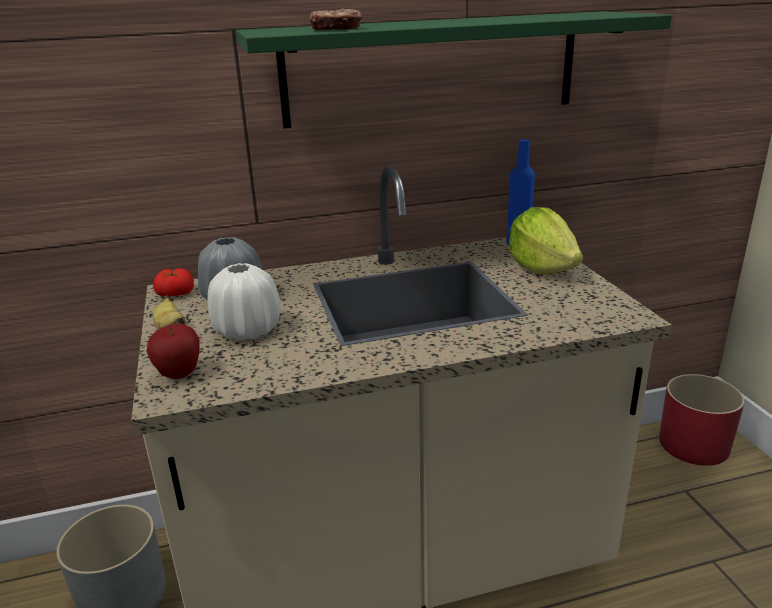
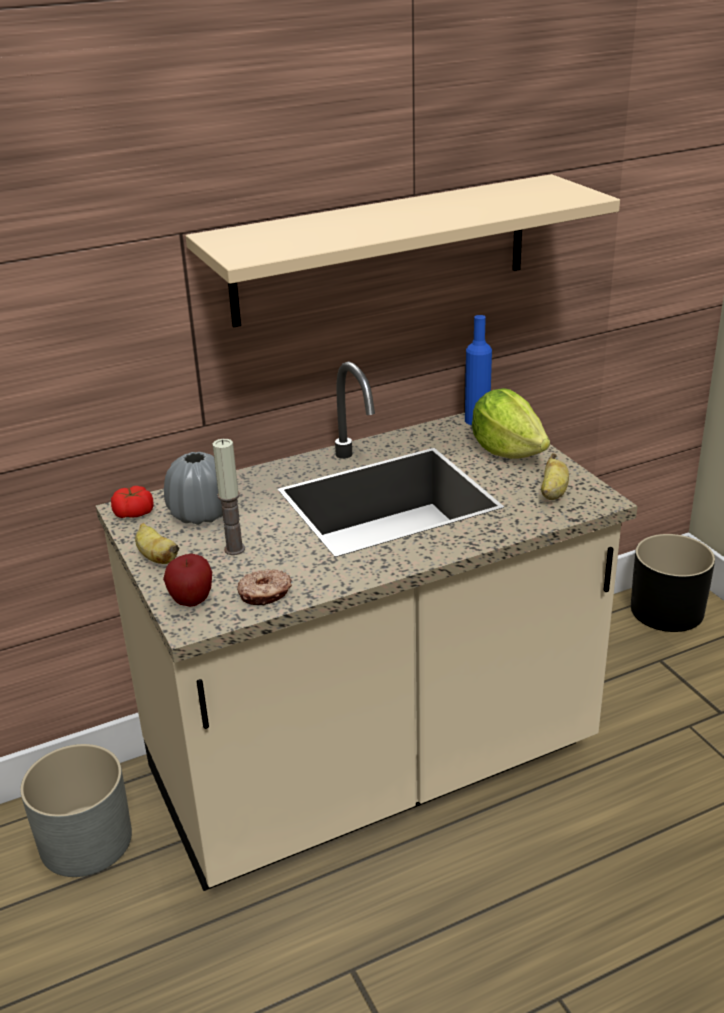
camera: 10 degrees left, 5 degrees up
white vase [208,263,281,341] -> candle [213,439,245,555]
green shelf [236,11,672,129] -> beige shelf [186,174,620,328]
donut [309,9,363,30] -> donut moved to [237,569,292,605]
red planter [659,374,745,466] -> black planter [631,534,715,632]
none -> banana [541,453,569,500]

